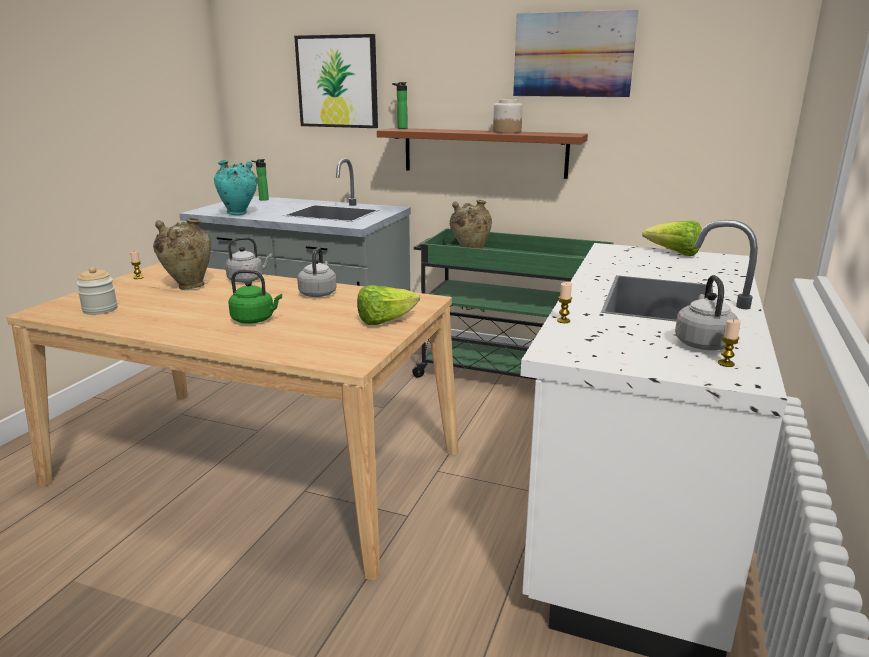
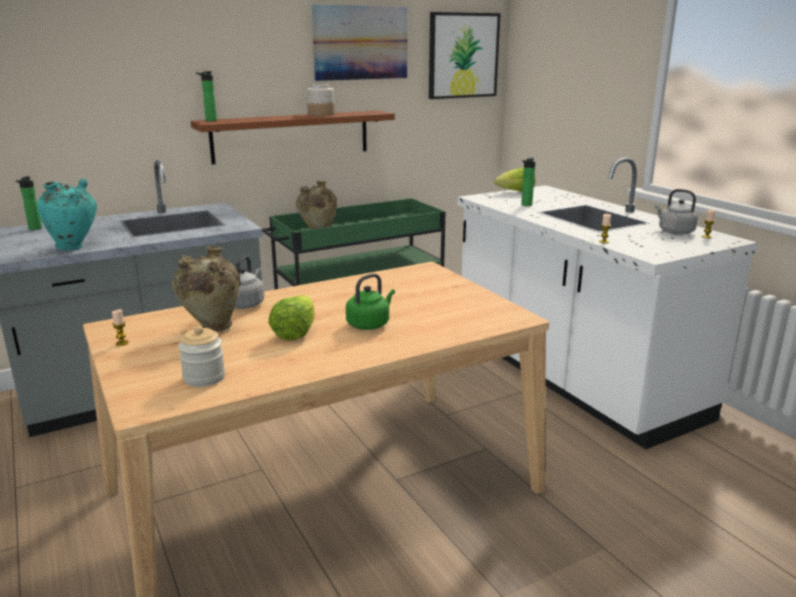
camera: 50 degrees left, 0 degrees up
picture [294,34,378,128] -> picture moved to [429,12,501,99]
grey kettle [297,247,337,297] -> none
lettuce [357,285,420,325] -> lettuce moved to [268,295,315,341]
none -> bottle [521,158,535,206]

